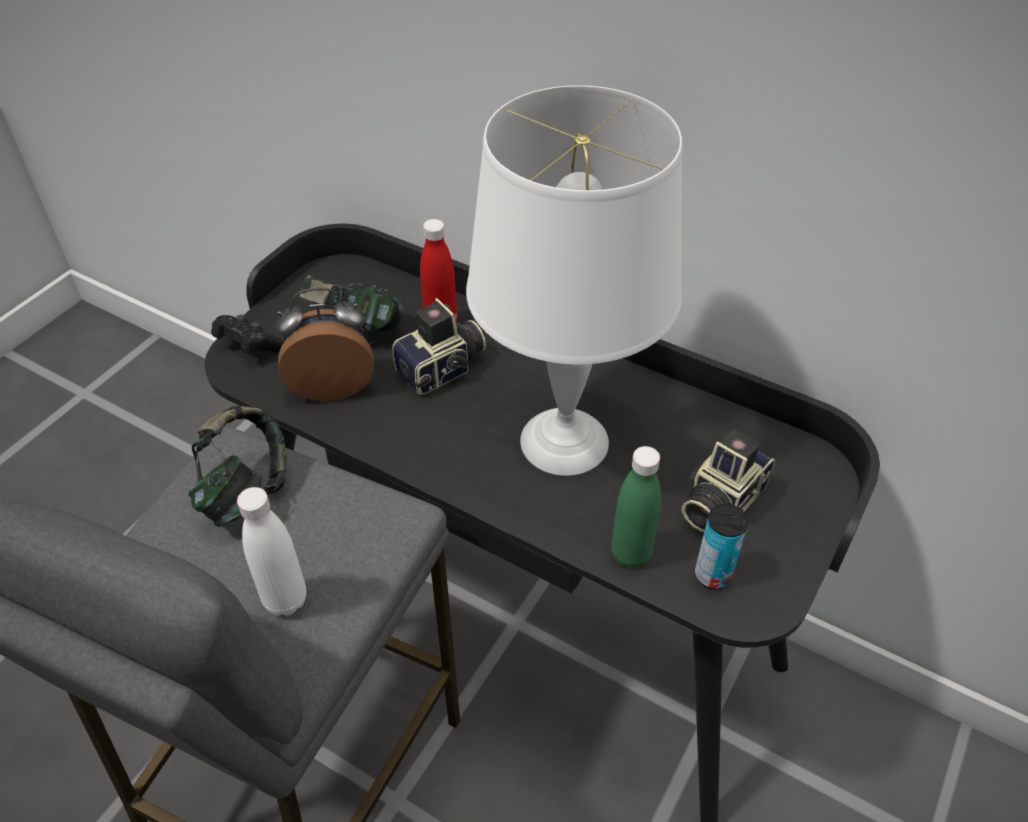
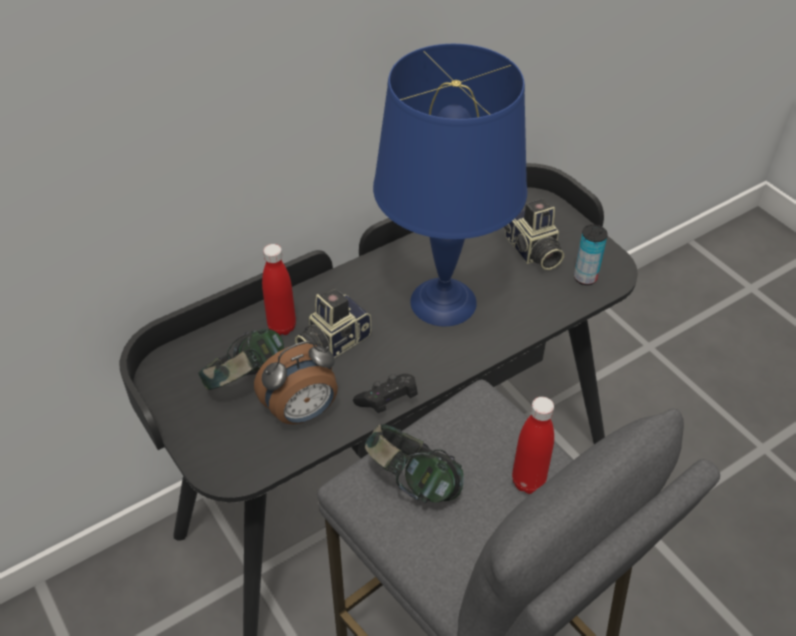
camera: 65 degrees left, 0 degrees up
black game controller [211,315,284,355] -> black game controller moved to [353,374,418,413]
white bottle [237,487,306,616] -> red bottle [512,397,554,494]
alarm clock [276,288,374,401] -> alarm clock turned 135 degrees counterclockwise [254,341,338,424]
camera [392,298,486,395] -> camera turned 120 degrees counterclockwise [295,288,371,358]
white table lamp [466,85,683,476] -> blue table lamp [373,44,527,326]
green bottle [611,446,661,568] -> none

